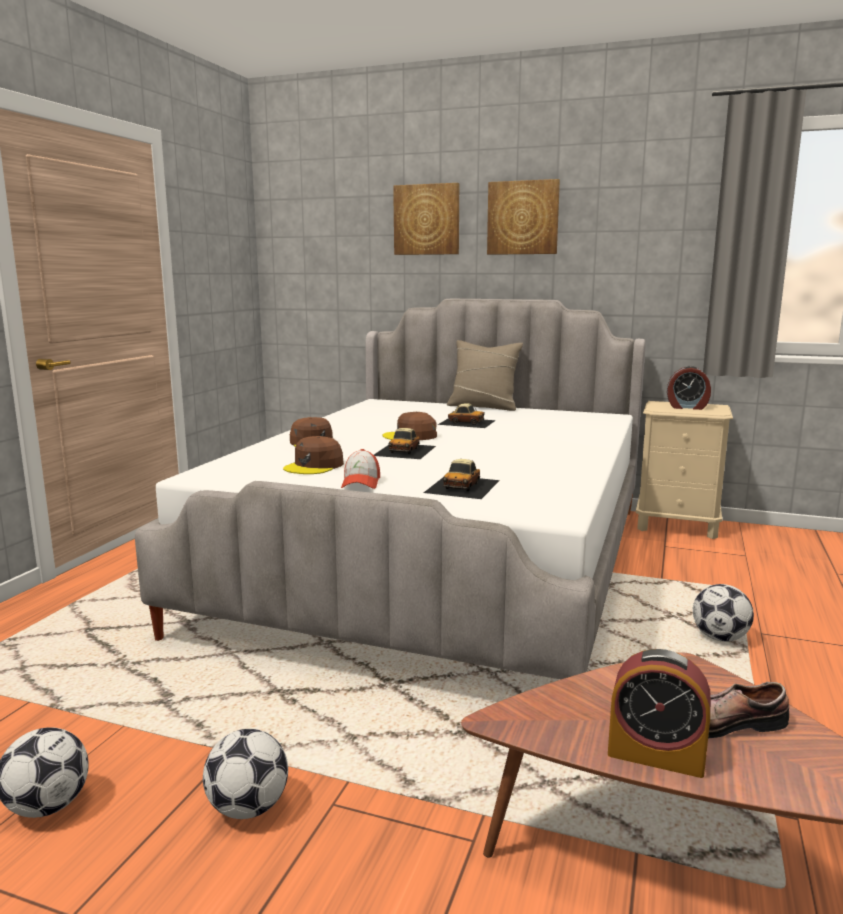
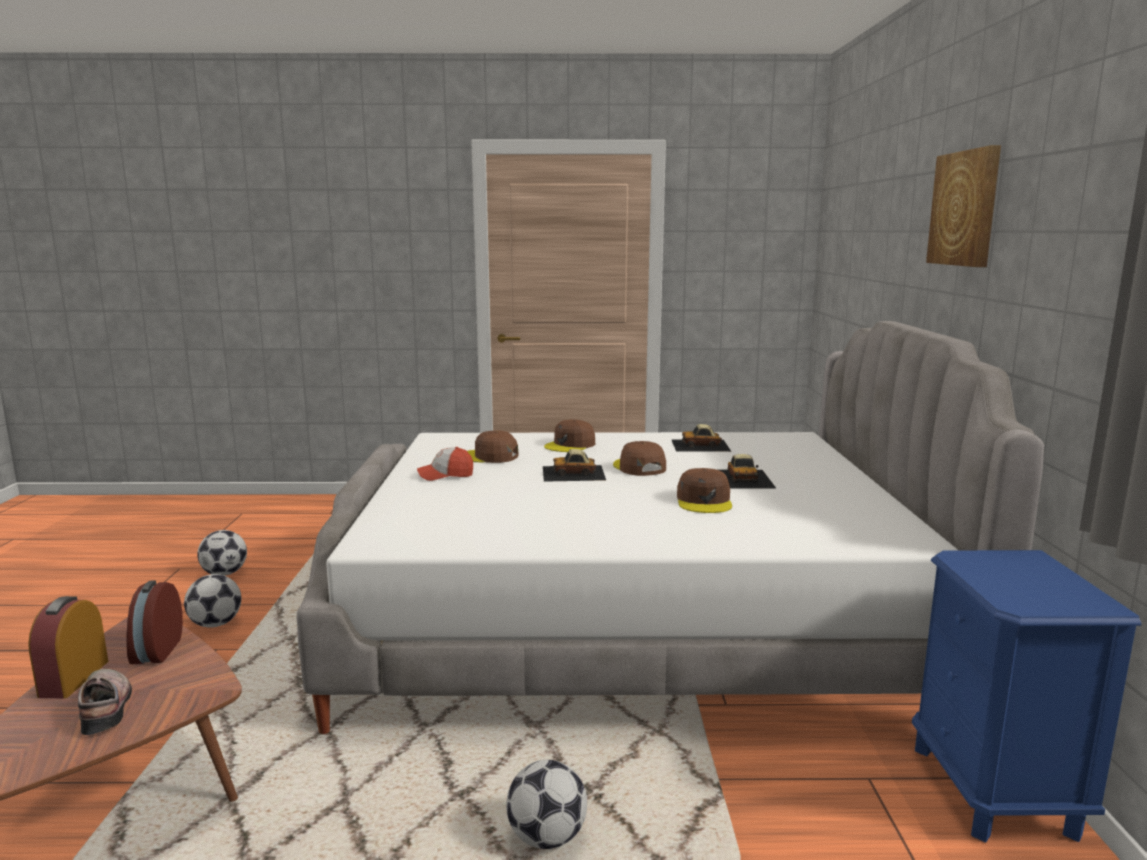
camera: 70 degrees right, 0 degrees up
picture [393,183,459,255] -> none
toy car [424,459,500,499] -> toy car moved to [672,424,732,452]
beige pillow [447,340,523,411] -> none
beige nightstand [636,401,733,539] -> blue nightstand [912,550,1141,843]
alarm clock [667,366,711,410] -> alarm clock moved to [126,580,183,664]
none -> brown cap [677,468,732,513]

